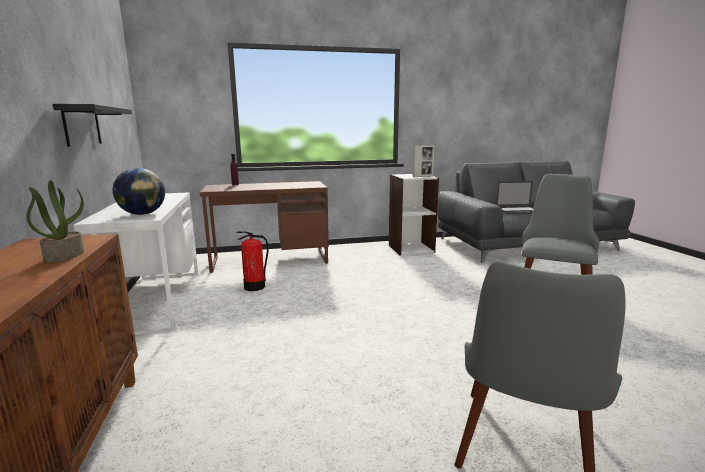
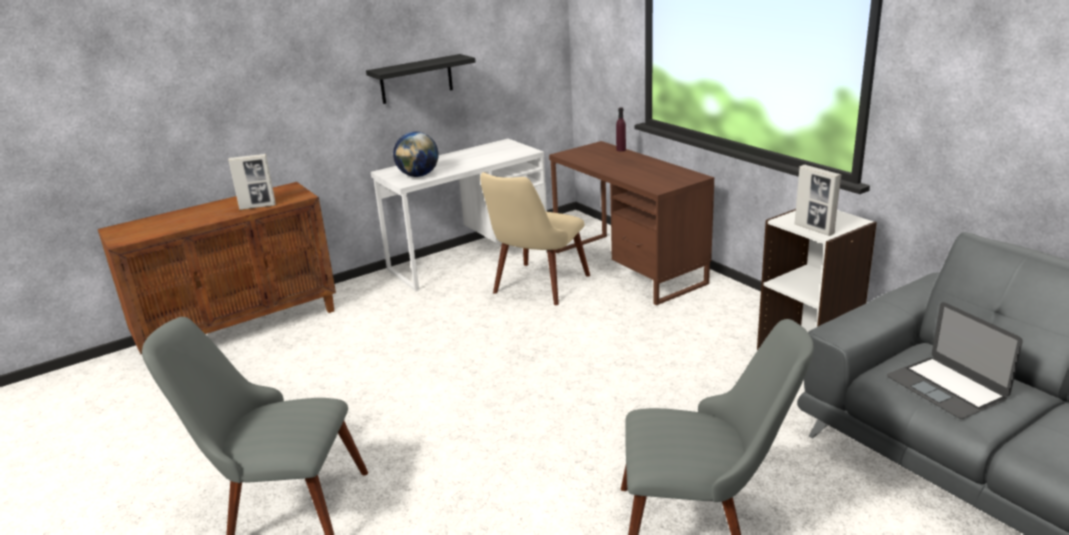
camera: 70 degrees right, 10 degrees up
potted plant [26,180,84,263] -> picture frame [228,154,276,210]
fire extinguisher [237,231,268,291] -> beige chair [480,172,590,305]

